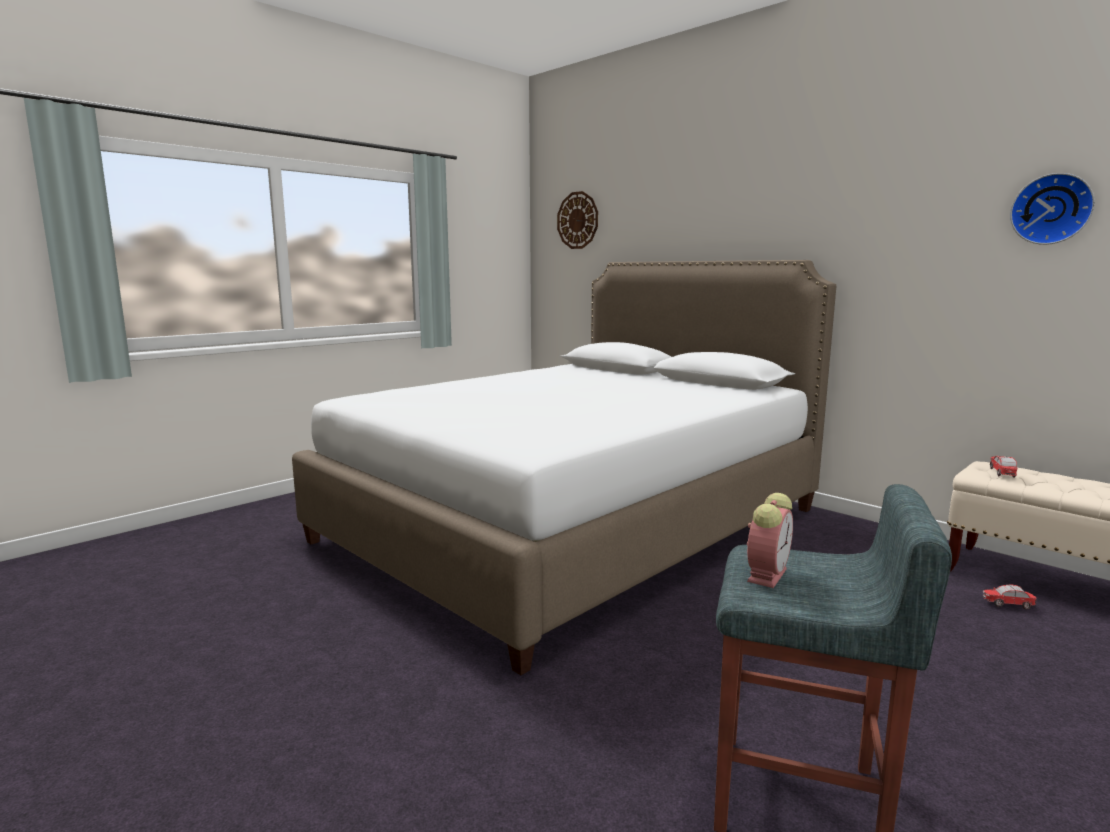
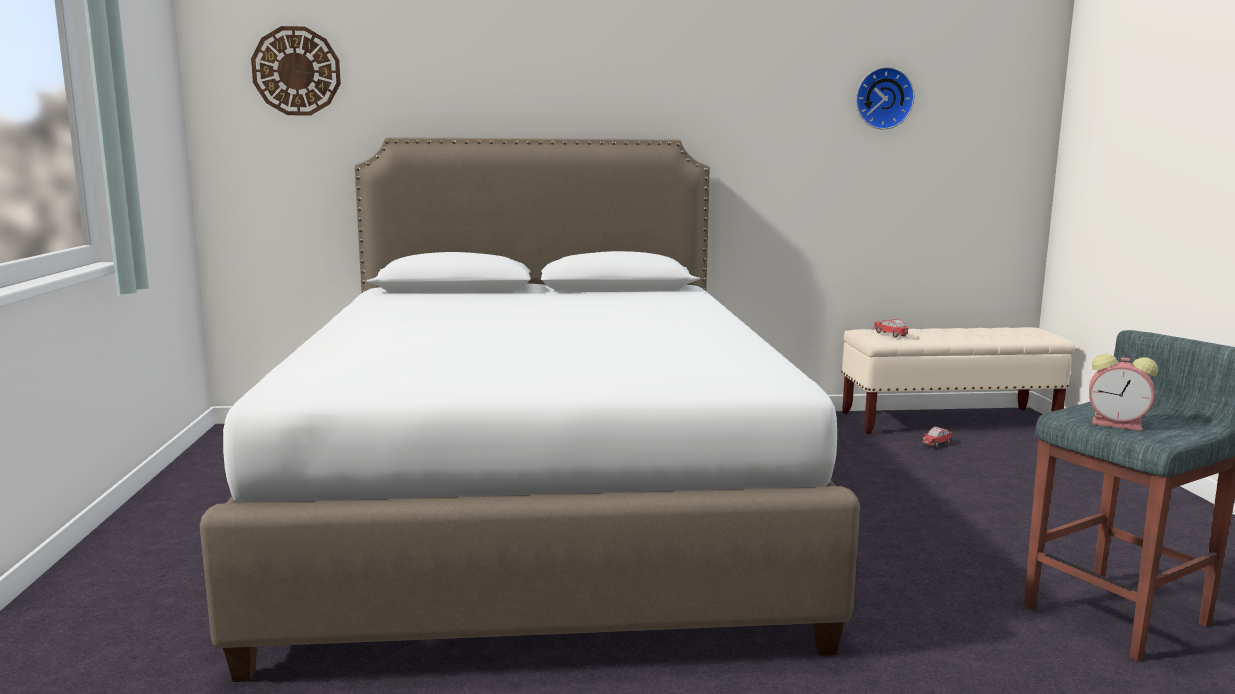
camera: 50 degrees left, 0 degrees up
alarm clock [747,493,793,588] -> alarm clock turned 135 degrees clockwise [1089,354,1158,431]

